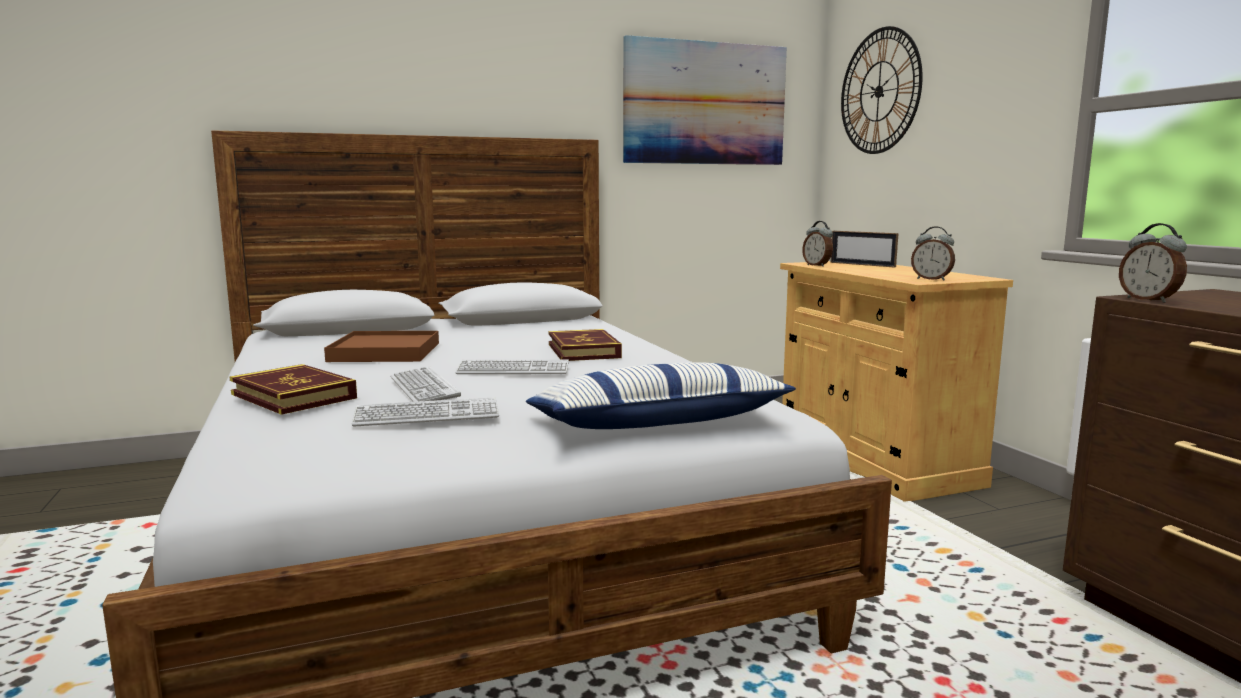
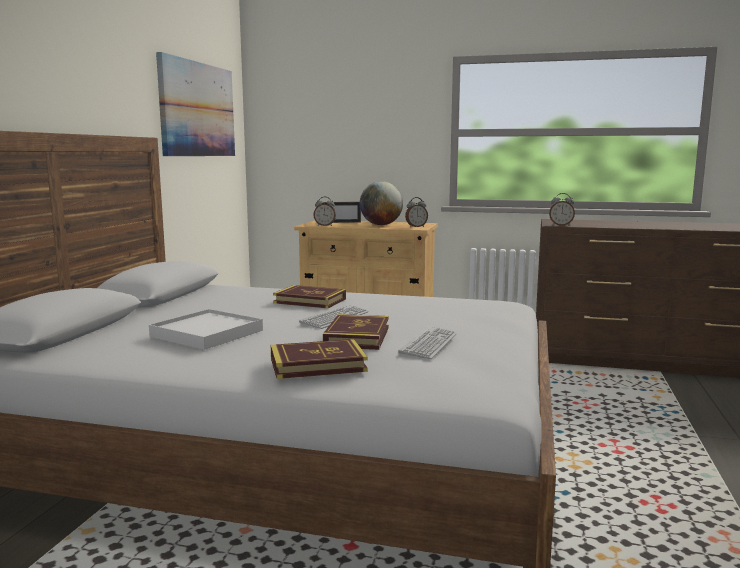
camera: 55 degrees left, 0 degrees up
brown tray [324,331,439,362] -> white tray [149,309,263,350]
keyboard [390,367,461,402] -> book [323,314,389,350]
pillow [526,363,796,429] -> none
wall clock [841,26,923,154] -> none
none -> globe [360,181,403,225]

